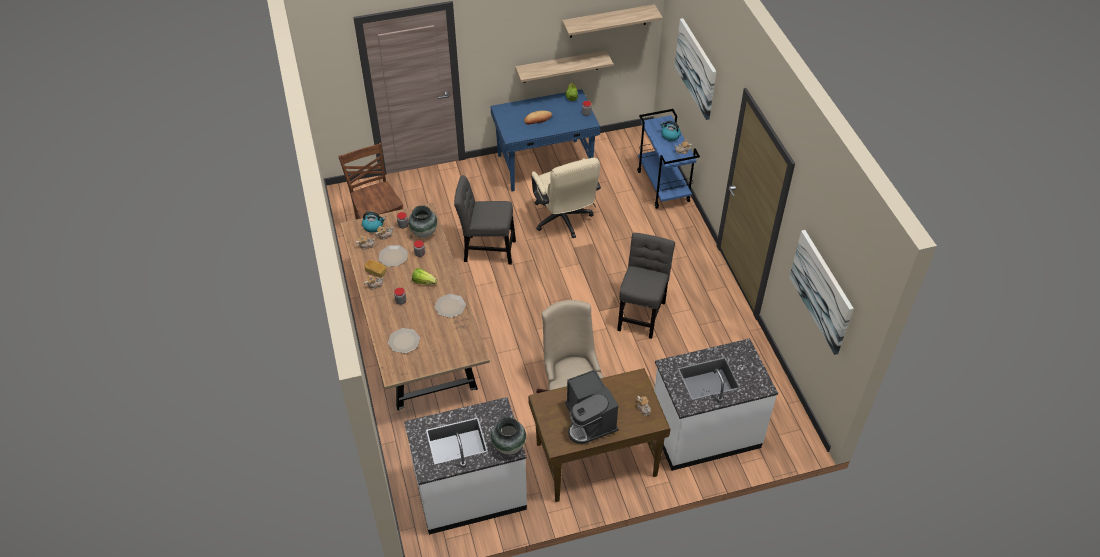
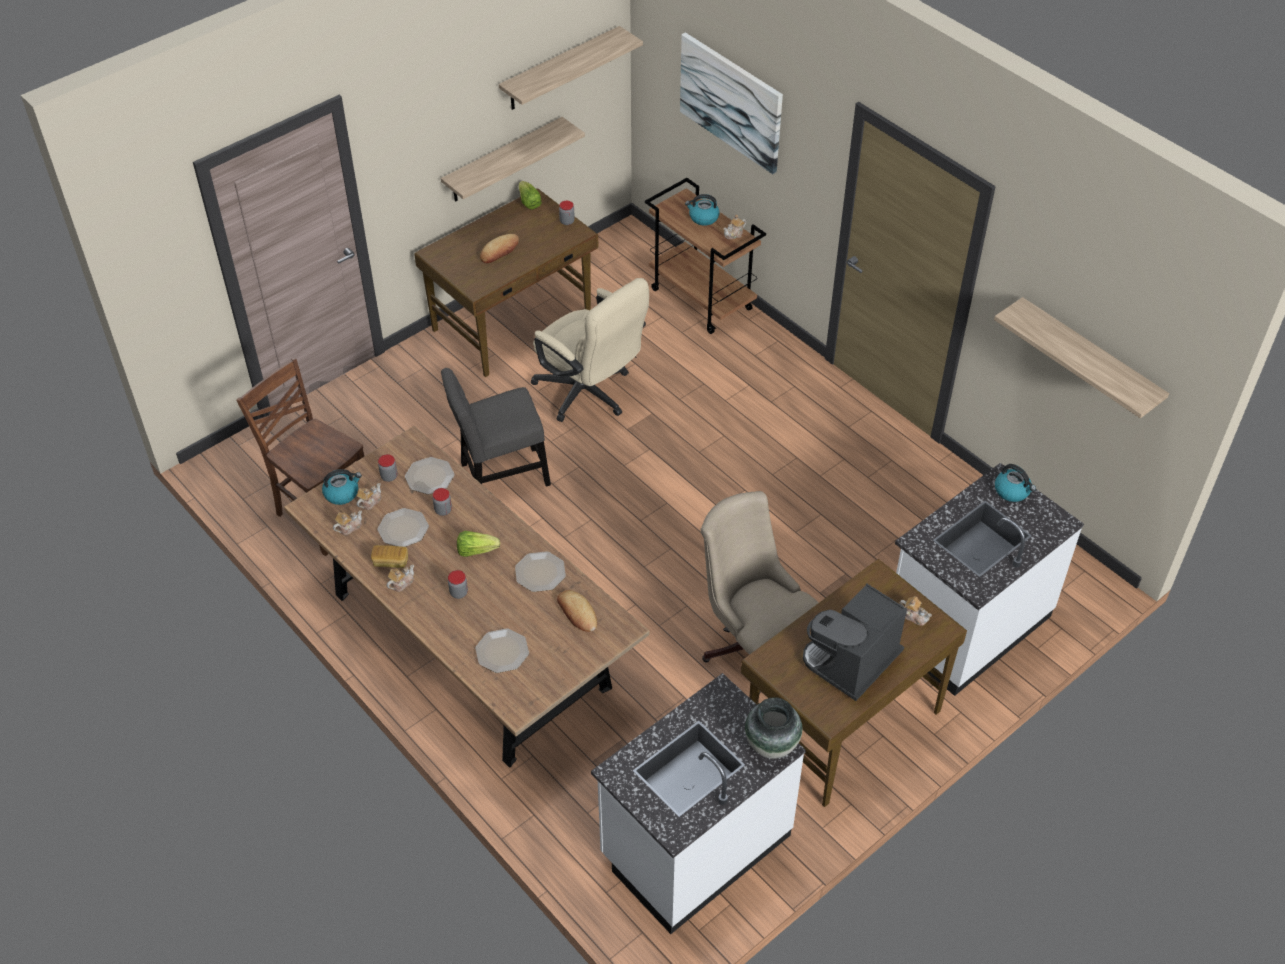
camera: 25 degrees left, 0 degrees up
vase [408,205,437,238] -> plate [405,457,455,494]
blue desk [491,89,600,191] -> brown desk [414,188,599,377]
coffee machine [565,370,619,444] -> coffee machine turned 90 degrees clockwise [803,584,907,701]
grey chair [617,233,675,339] -> none
blue cart [637,109,700,209] -> brown cart [645,178,766,334]
picture [789,230,854,355] -> shelf [994,297,1169,418]
none -> bread [557,590,597,632]
none -> kettle [995,464,1036,502]

